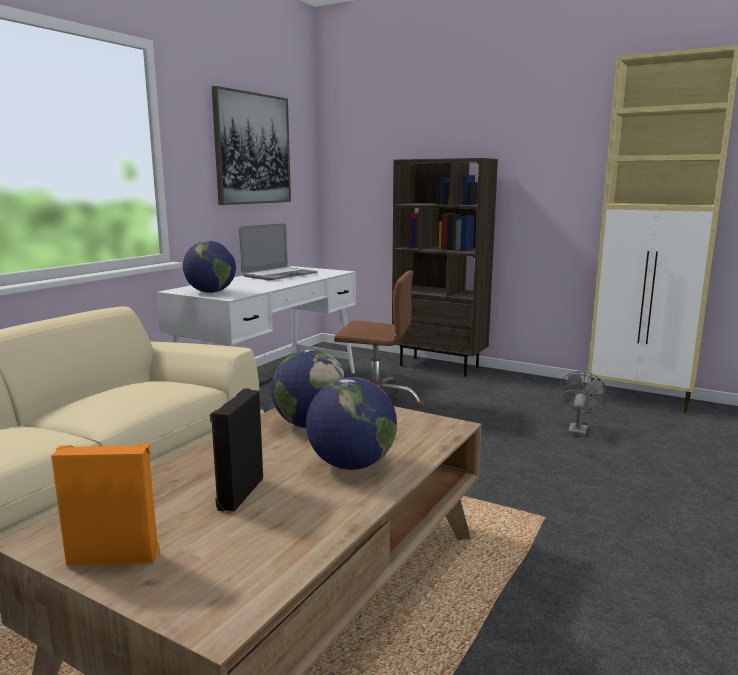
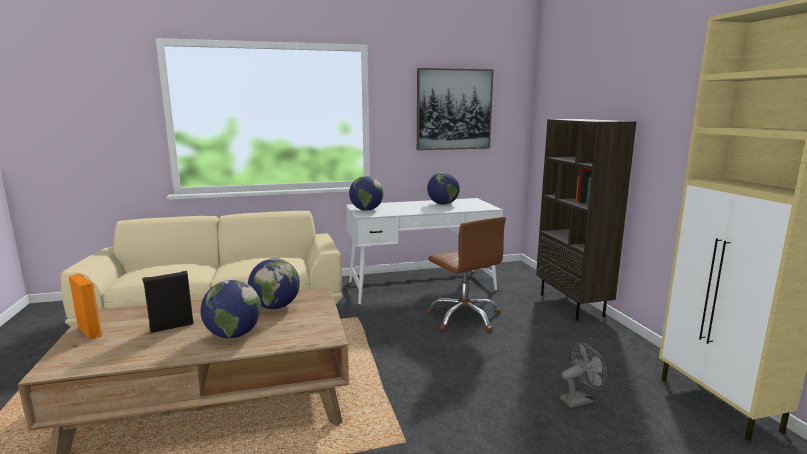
camera: 45 degrees right, 0 degrees up
laptop [239,223,318,280] -> globe [427,172,460,205]

